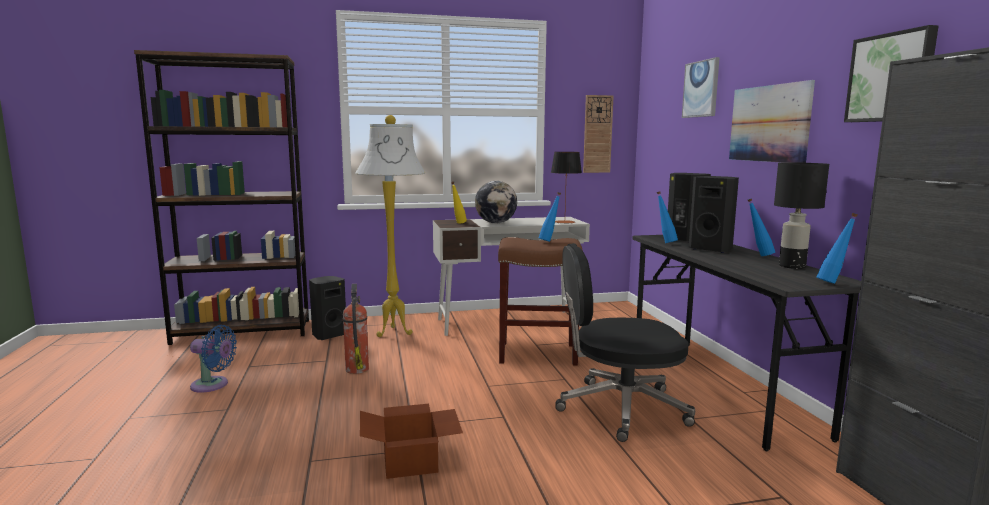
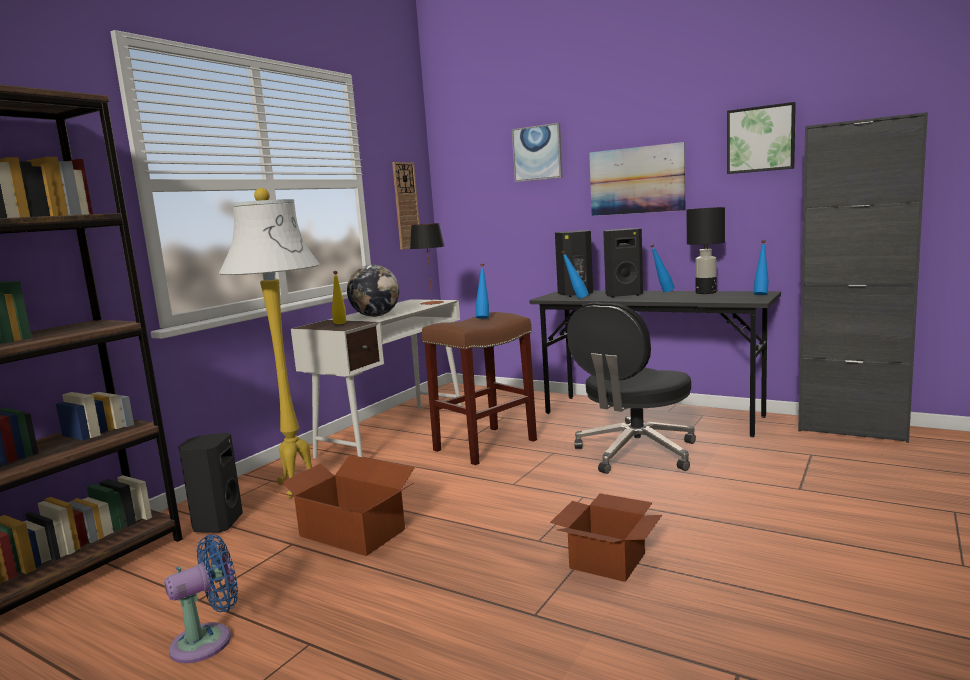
camera: 45 degrees left, 0 degrees up
fire extinguisher [343,284,369,374] -> cardboard box [273,455,415,556]

